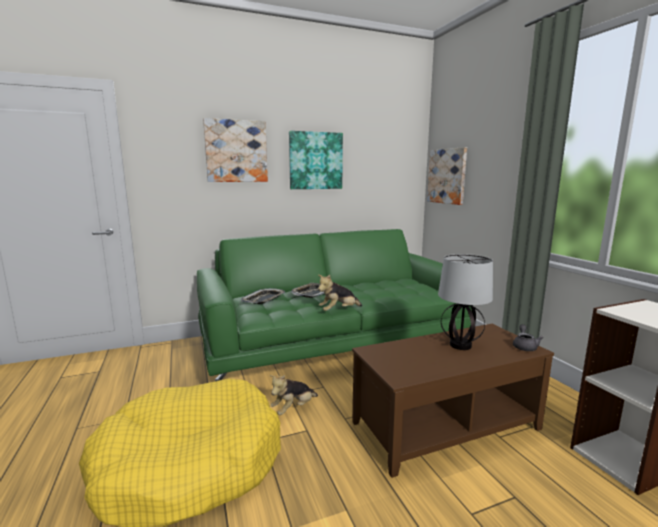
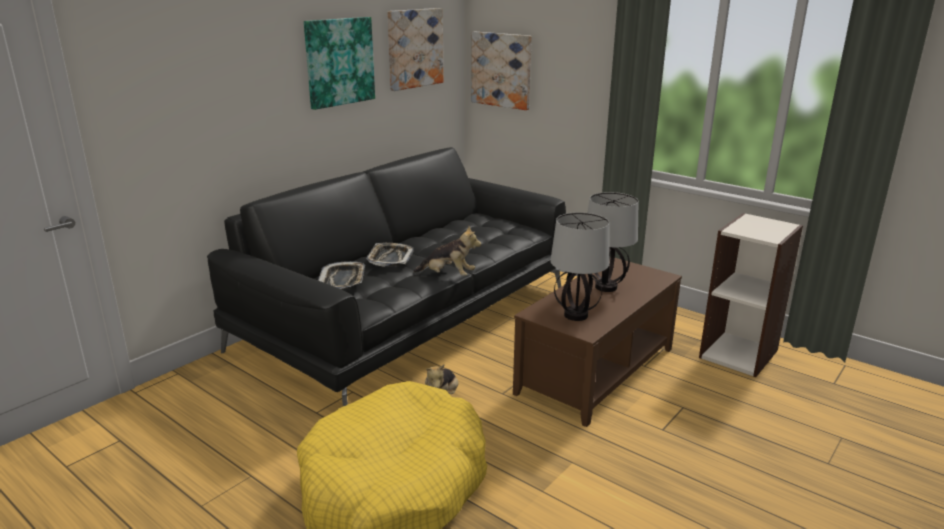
camera: 30 degrees left, 10 degrees up
green sofa [197,229,476,381] -> black sofa [207,147,566,406]
picture [203,118,268,182] -> picture moved to [387,8,443,91]
plush toy [318,275,362,311] -> plush toy turned 105 degrees counterclockwise [413,226,481,276]
grey teapot [513,324,543,351] -> none
none -> table lamp [550,212,609,321]

